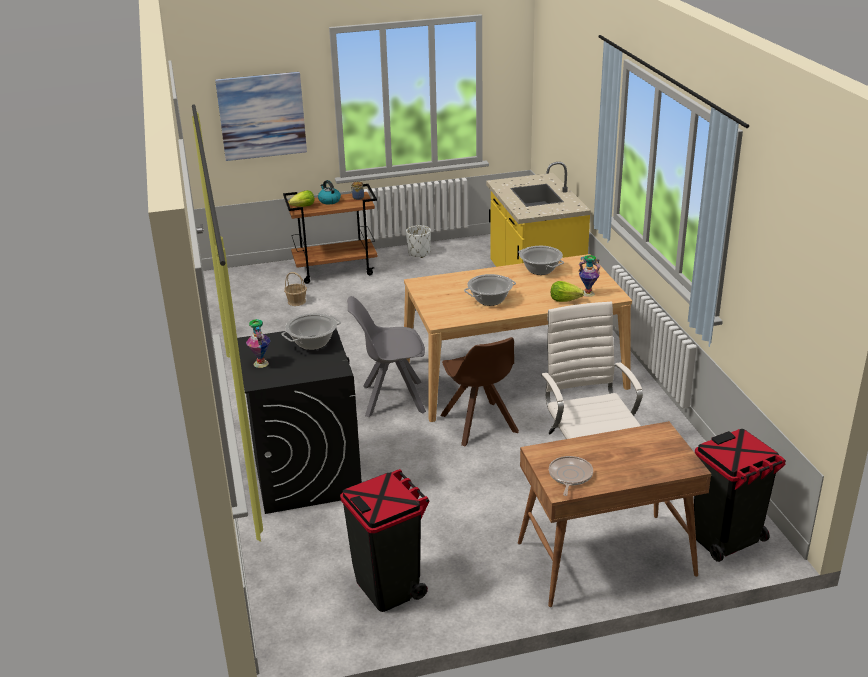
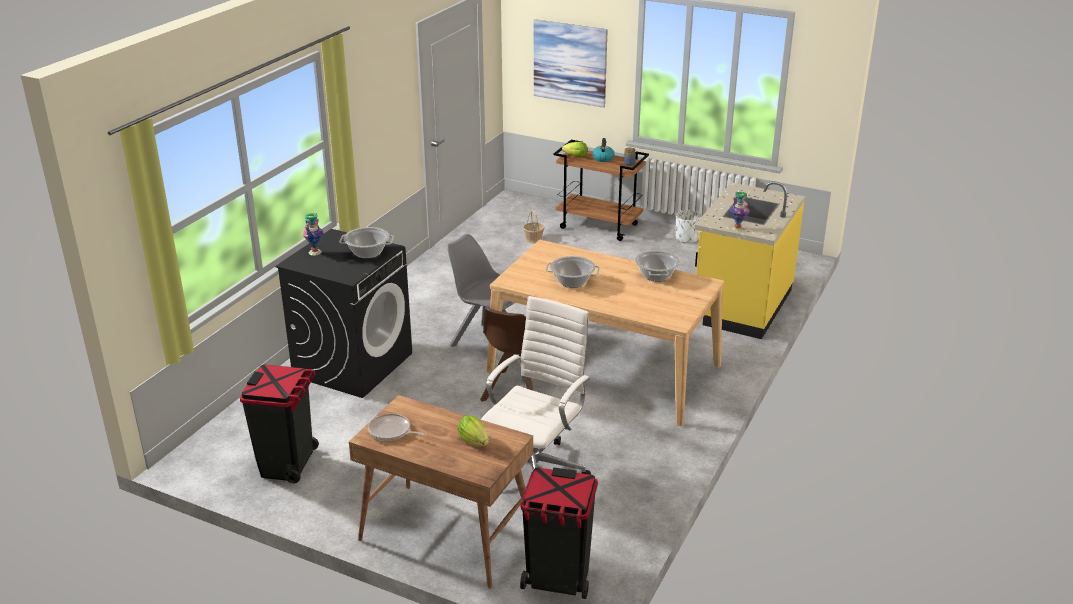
camera: 40 degrees right, 0 degrees up
frying pan [549,456,593,496] -> frying pan turned 120 degrees counterclockwise [368,414,427,441]
lettuce [551,281,584,302] -> lettuce moved to [458,415,489,446]
vase [579,255,601,297] -> vase moved to [730,192,749,232]

